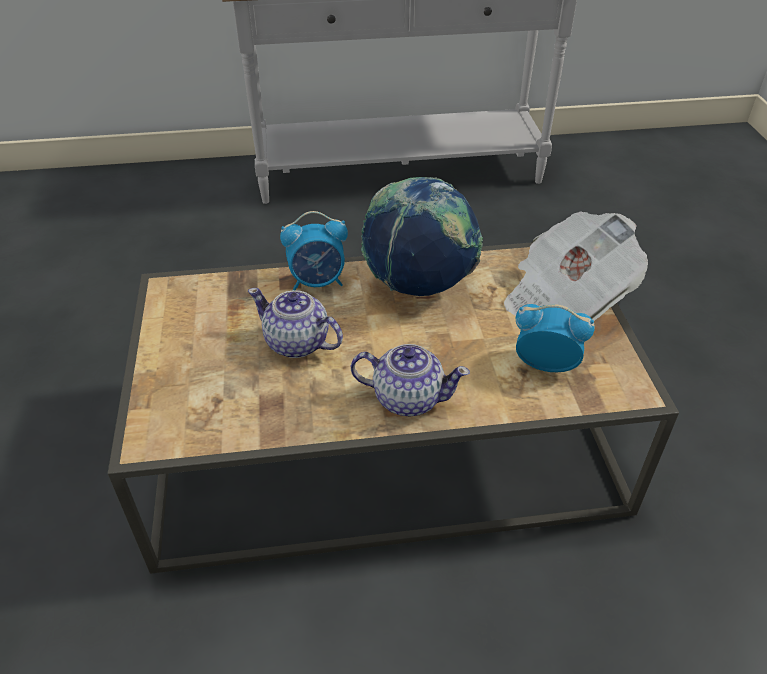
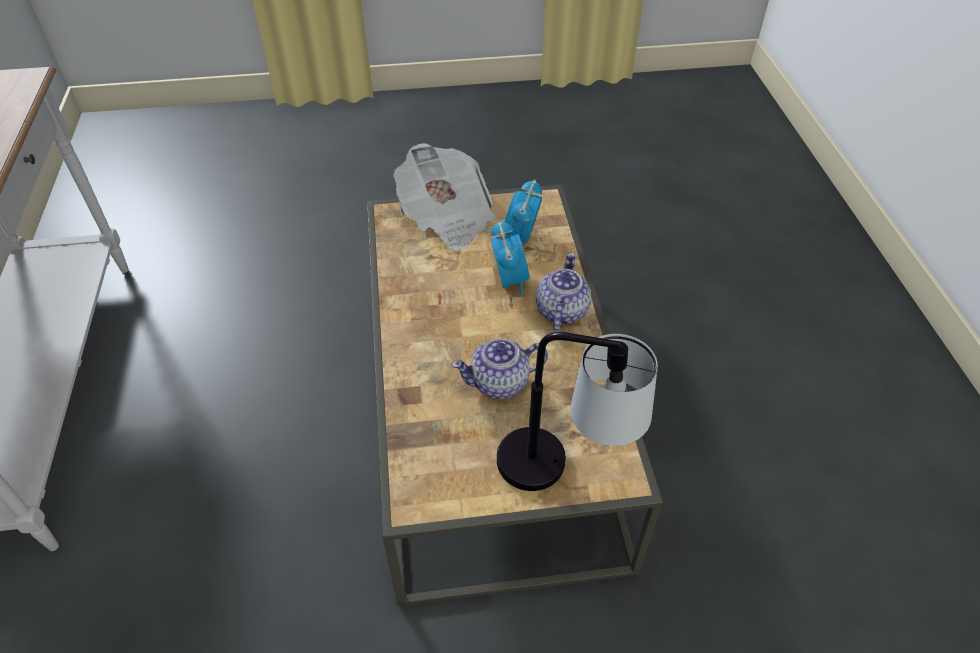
camera: 90 degrees left, 5 degrees up
teapot [248,288,343,358] -> teapot turned 45 degrees clockwise [451,338,548,399]
alarm clock [280,211,348,290] -> alarm clock moved to [491,220,530,295]
globe [361,177,483,296] -> none
none -> table lamp [497,332,658,491]

